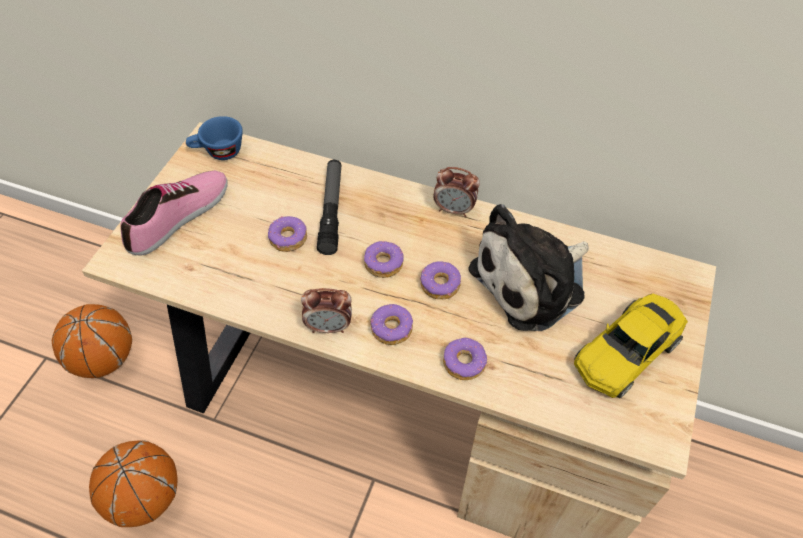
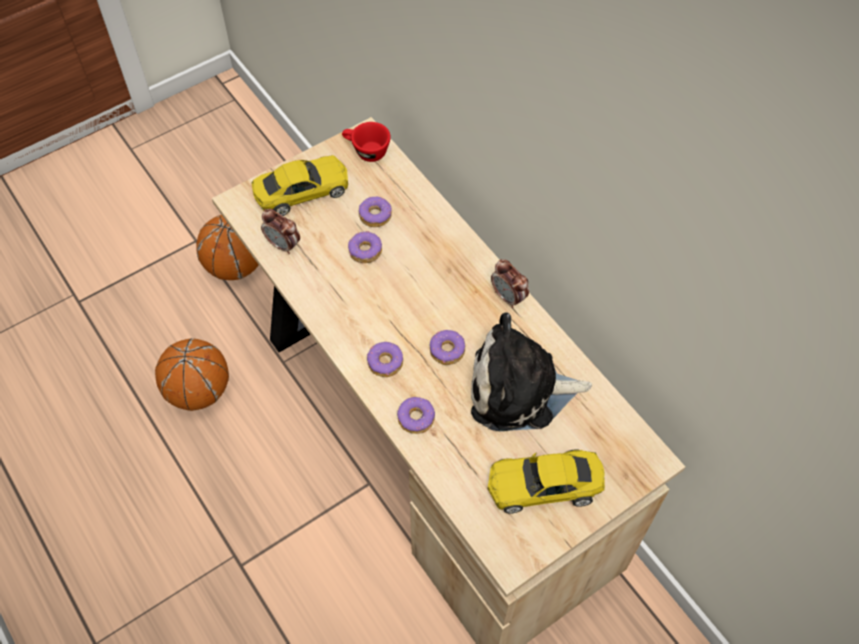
camera: 35 degrees right, 5 degrees up
shoe [120,170,228,255] -> yellow toy car [252,155,348,216]
blue cup [186,116,243,160] -> red cup [342,122,391,162]
alarm clock [301,288,352,333] -> alarm clock moved to [261,209,300,254]
flashlight [317,160,341,255] -> none
donut [364,241,404,278] -> donut moved to [359,197,392,227]

